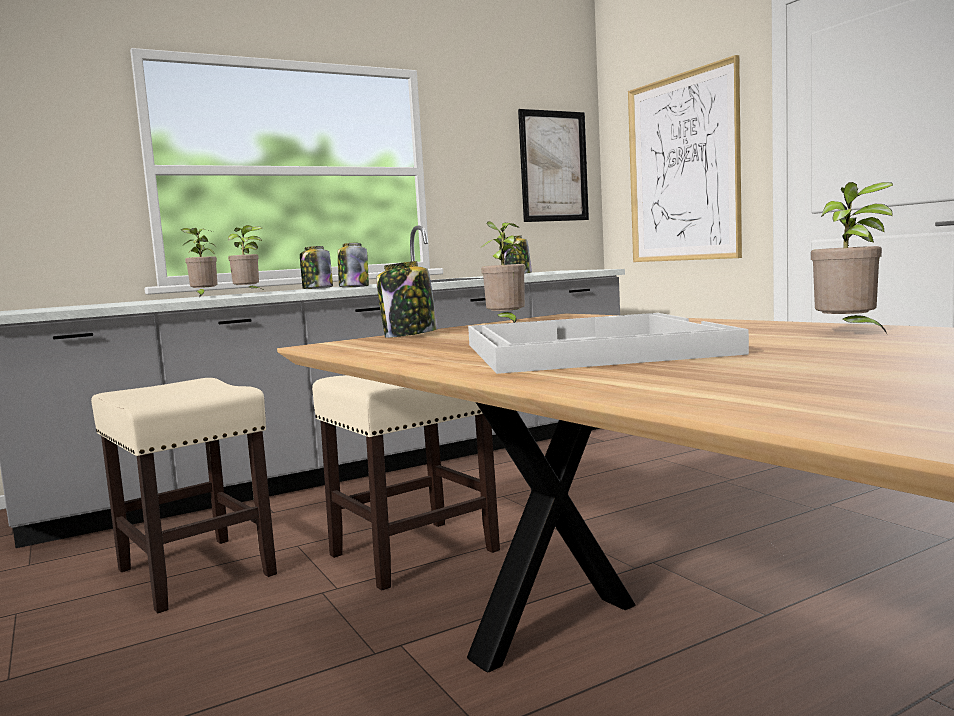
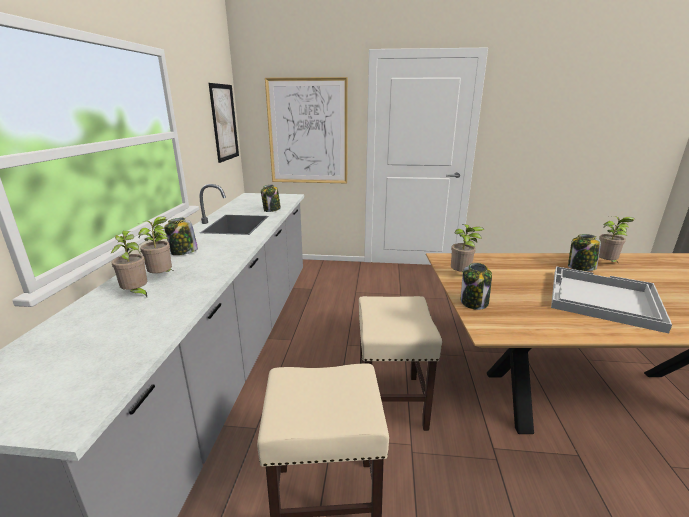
camera: 55 degrees left, 15 degrees up
jar [338,243,369,287] -> jar moved to [568,234,601,271]

